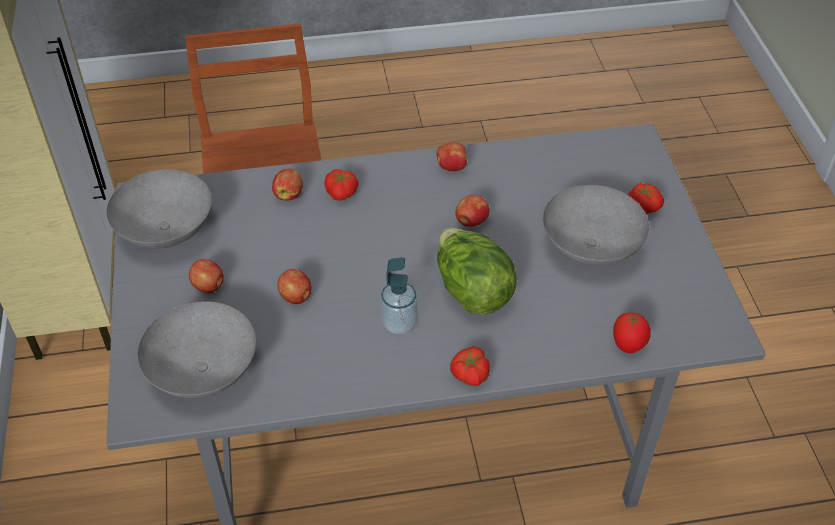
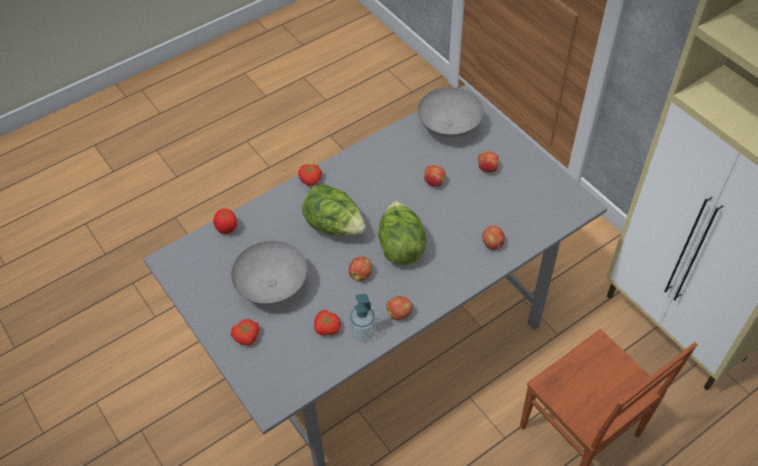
camera: 155 degrees right, 5 degrees up
grey bowl [106,169,212,249] -> none
tomato [324,169,359,201] -> tomato moved to [314,310,341,336]
soap dispenser [380,257,418,334] -> soap dispenser moved to [349,294,376,342]
none -> lettuce [378,201,427,265]

